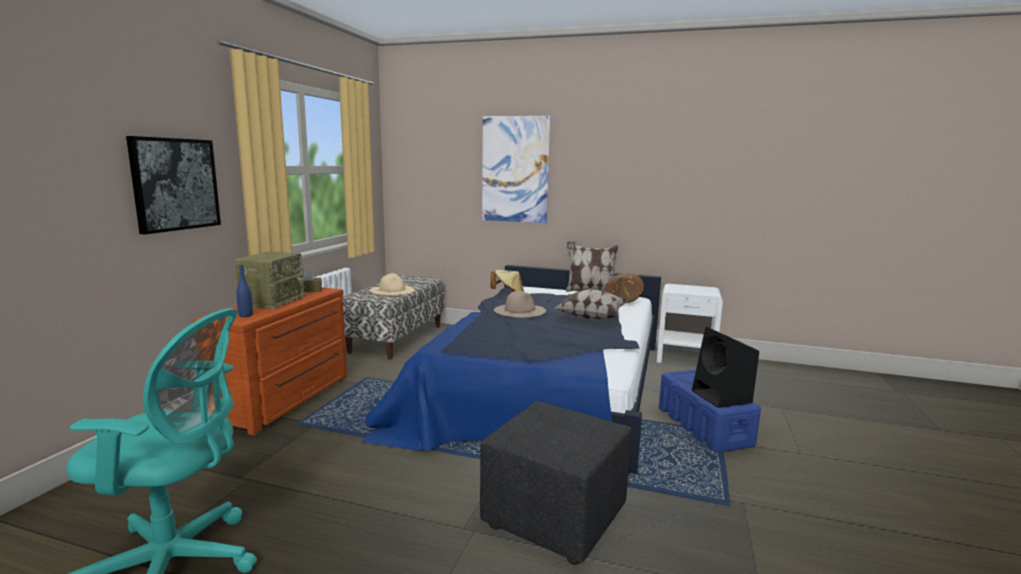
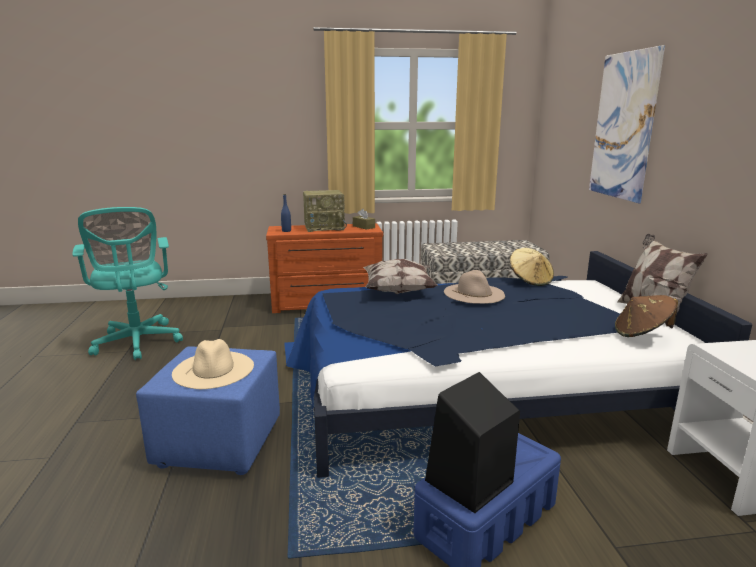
camera: 65 degrees right, 5 degrees up
picture [126,136,221,234] -> none
beige hat [370,273,415,295] -> beige hat moved to [172,339,254,389]
black ottoman [480,401,632,565] -> blue ottoman [136,346,280,475]
pillow [555,288,627,321] -> pillow moved to [363,259,438,294]

